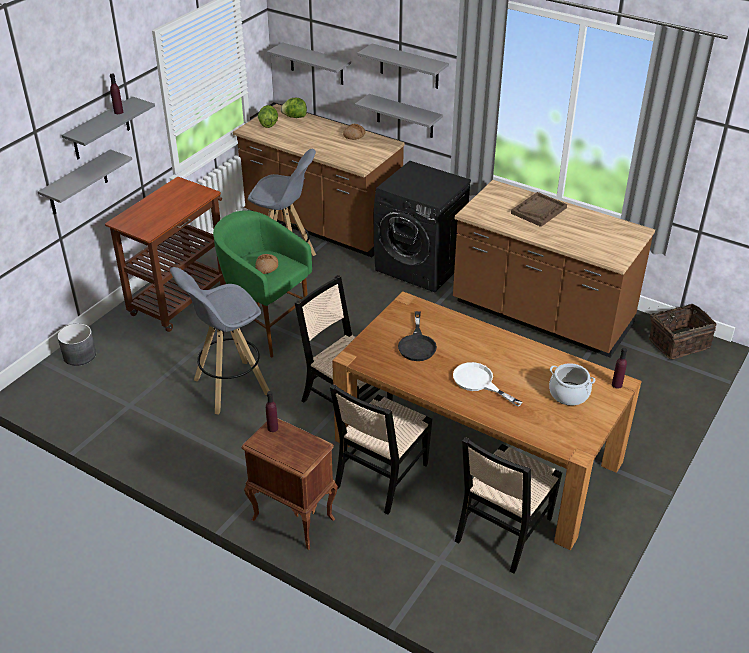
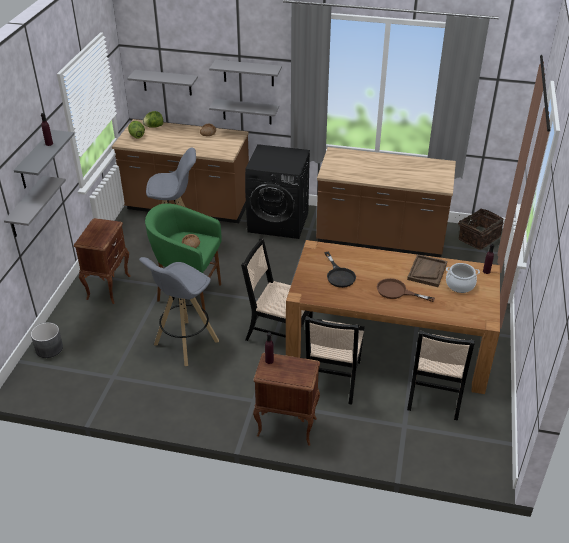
camera: 20 degrees left, 0 degrees up
brown cart [105,177,226,332] -> brown nightstand [74,218,130,304]
white frying pan [453,362,523,407] -> brown frying pan [377,278,435,302]
brown tray [511,192,567,227] -> brown tray moved to [407,254,447,287]

